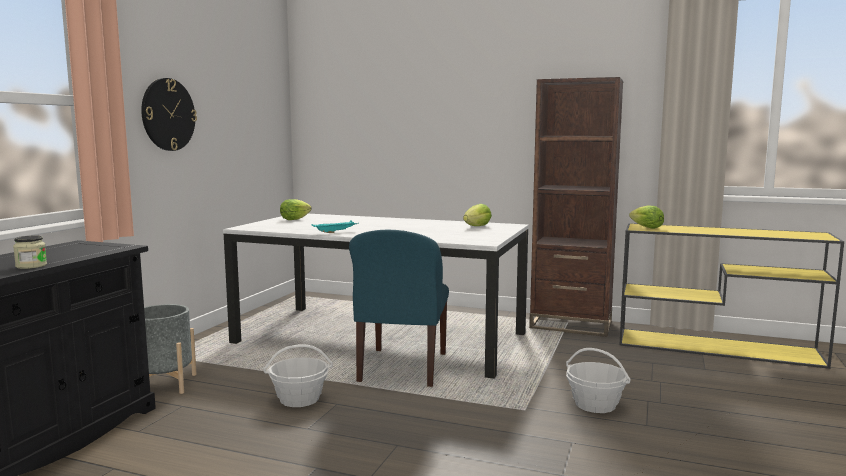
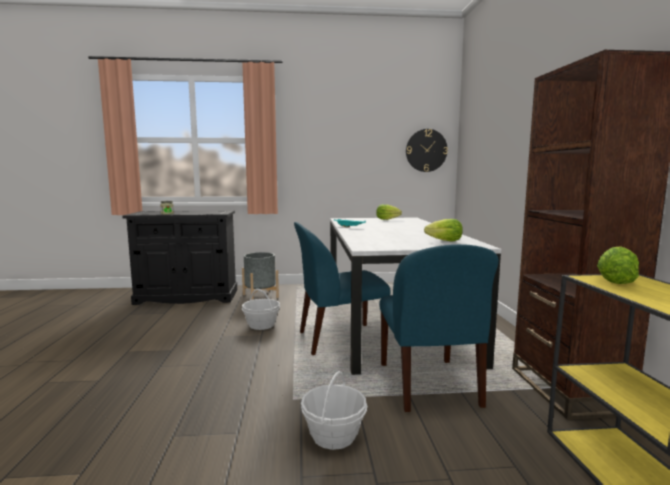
camera: 65 degrees right, 0 degrees up
wall clock [141,78,197,151] -> wall clock moved to [406,129,448,172]
none -> blue chair [379,244,499,412]

